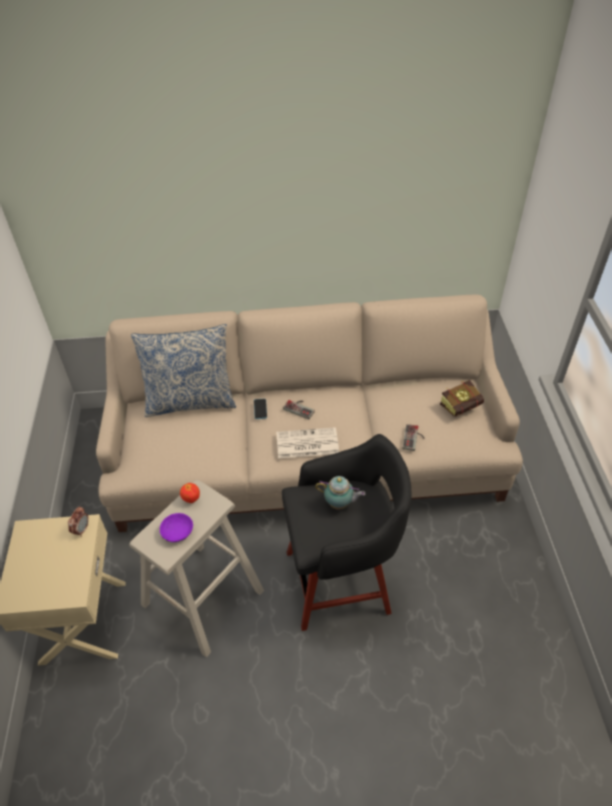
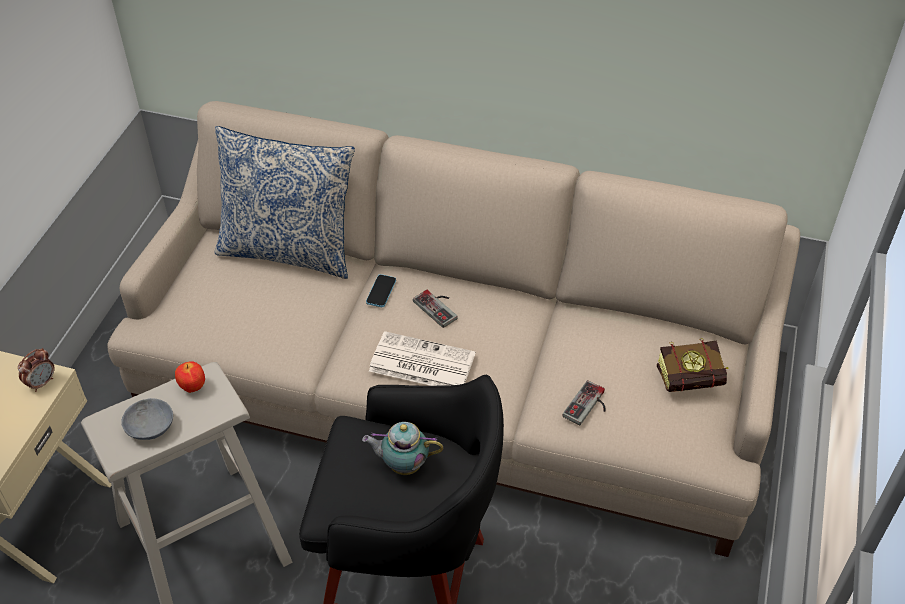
camera: 20 degrees right, 0 degrees up
purple bowl [160,513,193,542] -> grey bowl [121,398,173,440]
teapot [315,476,365,510] -> teapot turned 150 degrees clockwise [362,422,443,475]

